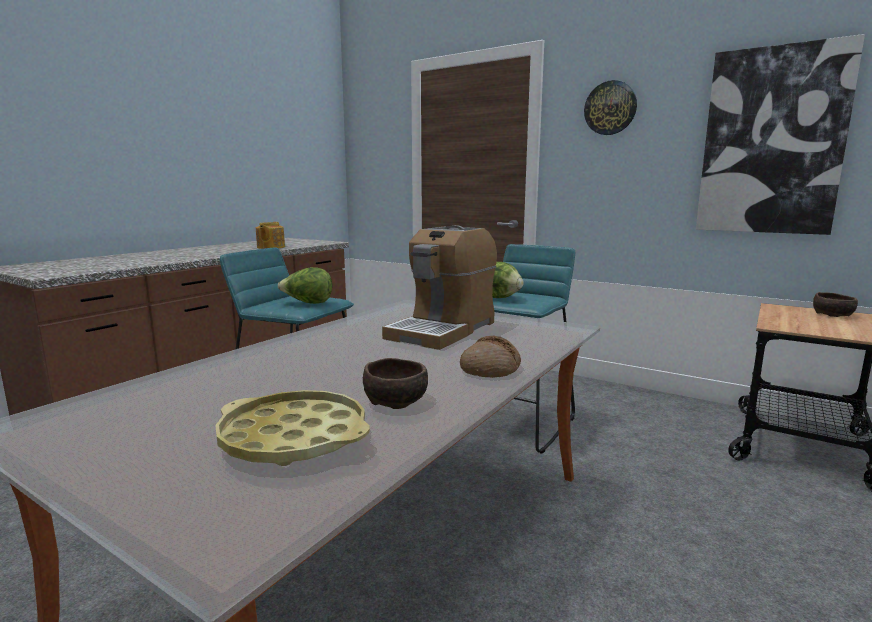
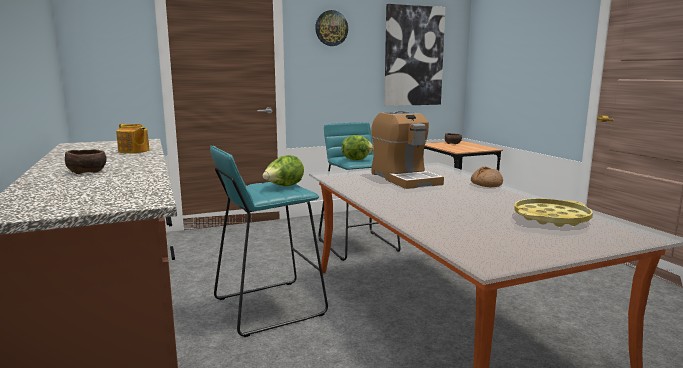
camera: 55 degrees left, 0 degrees up
brown bowl [363,358,428,409] -> brown bowl moved to [65,149,106,174]

